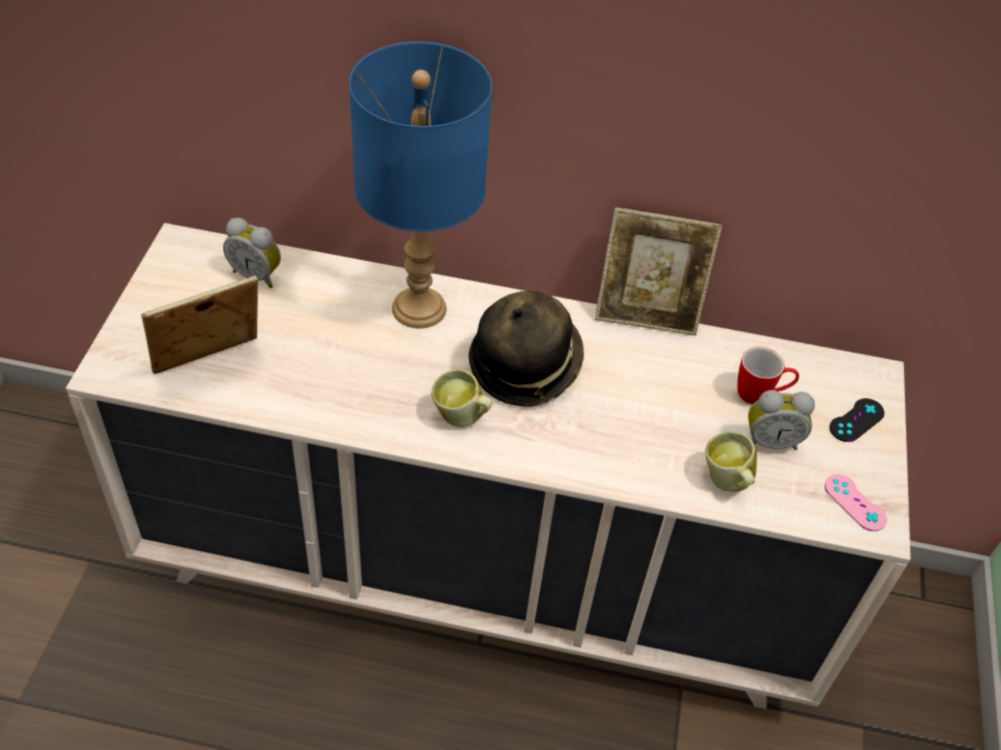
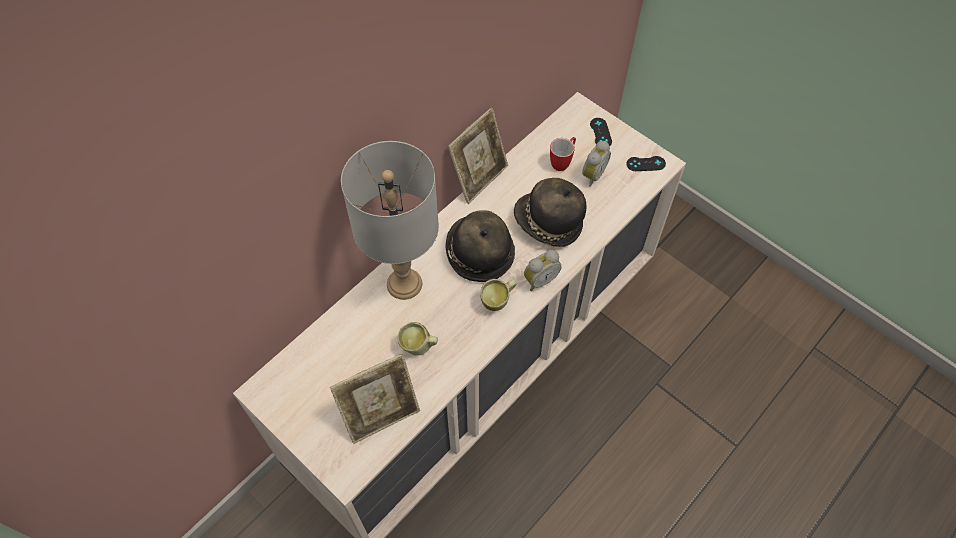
camera: 55 degrees left, 10 degrees up
picture frame [141,276,258,374] -> picture frame turned 120 degrees counterclockwise [330,353,420,444]
alarm clock [223,218,281,288] -> alarm clock moved to [524,250,562,291]
blue table lamp [349,41,492,329] -> grey table lamp [341,141,439,300]
mug [705,431,757,492] -> mug moved to [397,322,438,355]
pink game controller [825,474,887,531] -> black game controller [627,156,666,171]
none -> hat [514,178,586,247]

